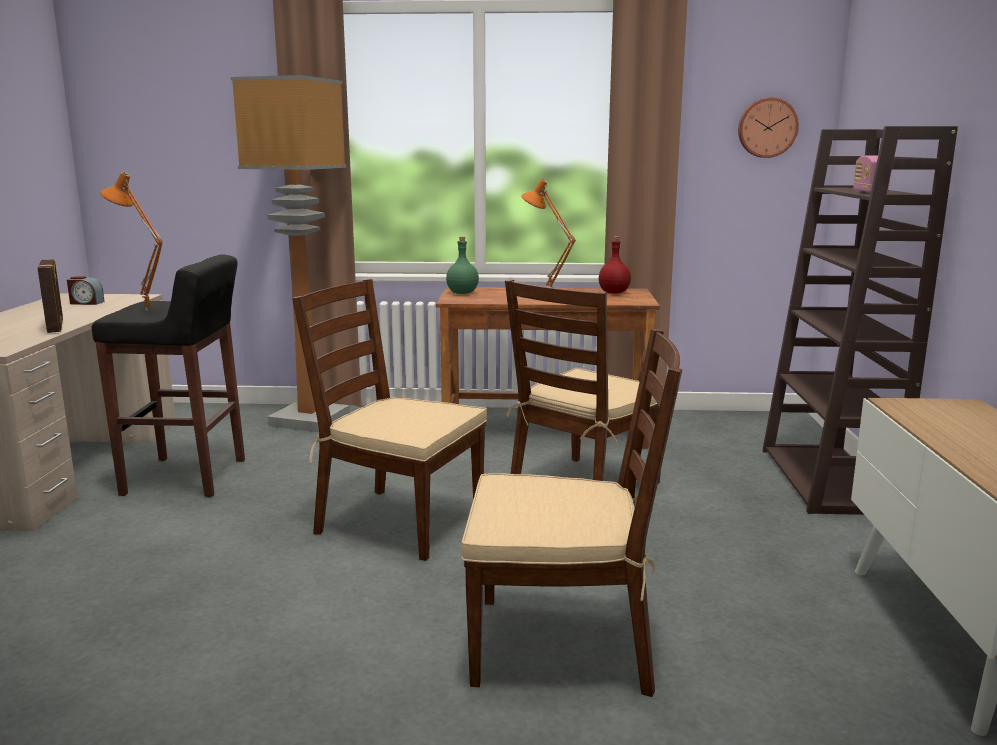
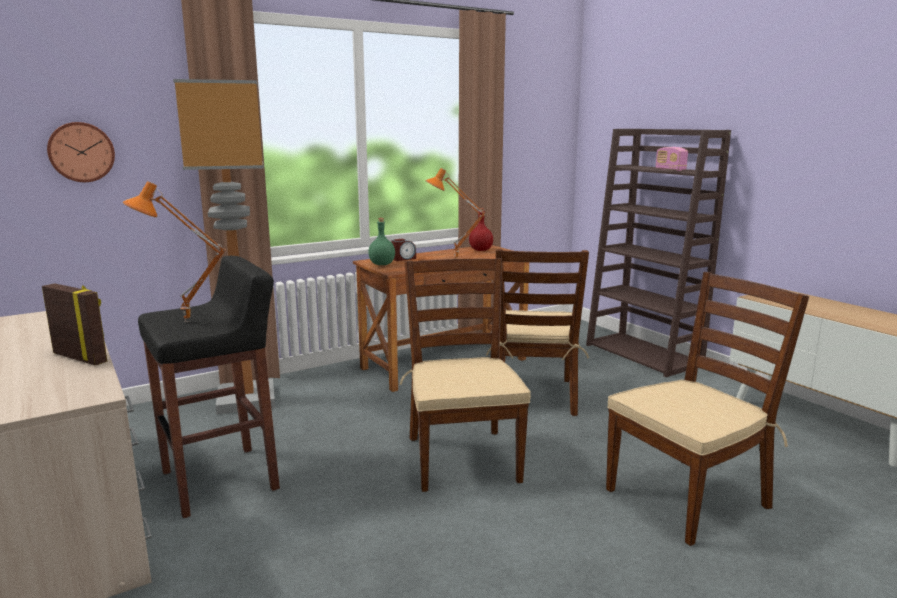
camera: 35 degrees left, 0 degrees up
alarm clock [67,276,105,305] -> alarm clock moved to [392,239,416,261]
brown chair [292,279,487,561] -> brown chair turned 90 degrees clockwise [400,258,531,492]
wall clock [738,97,799,158] -> wall clock moved to [47,122,115,182]

